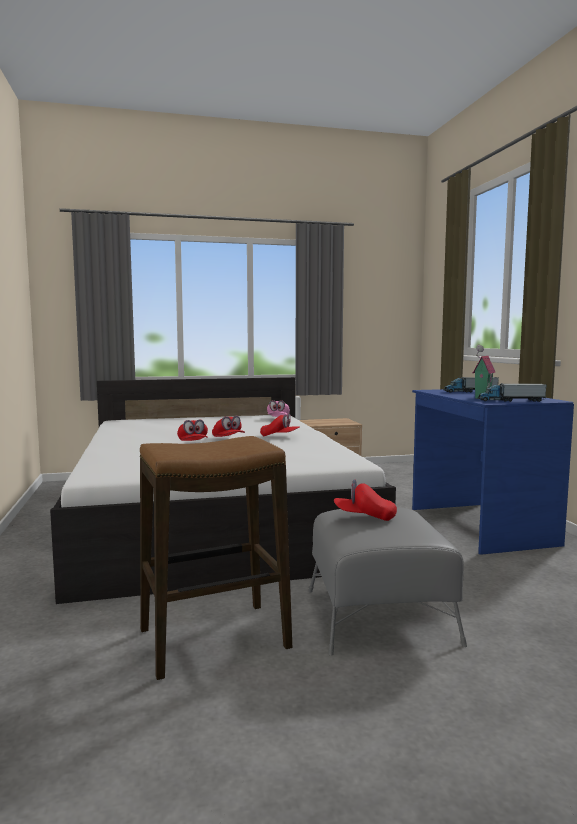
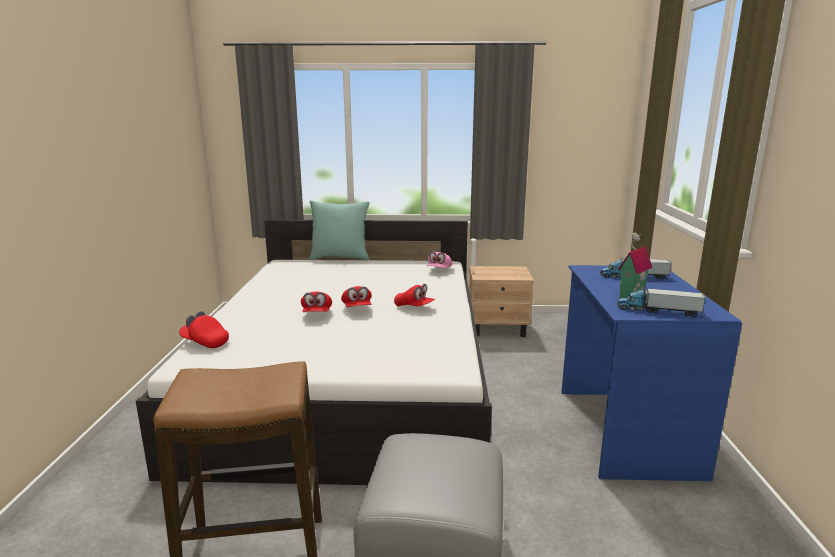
camera: 15 degrees right, 10 degrees up
red cap [334,479,397,521] -> red cap moved to [179,311,229,348]
none -> turquoise pillow [309,200,370,260]

